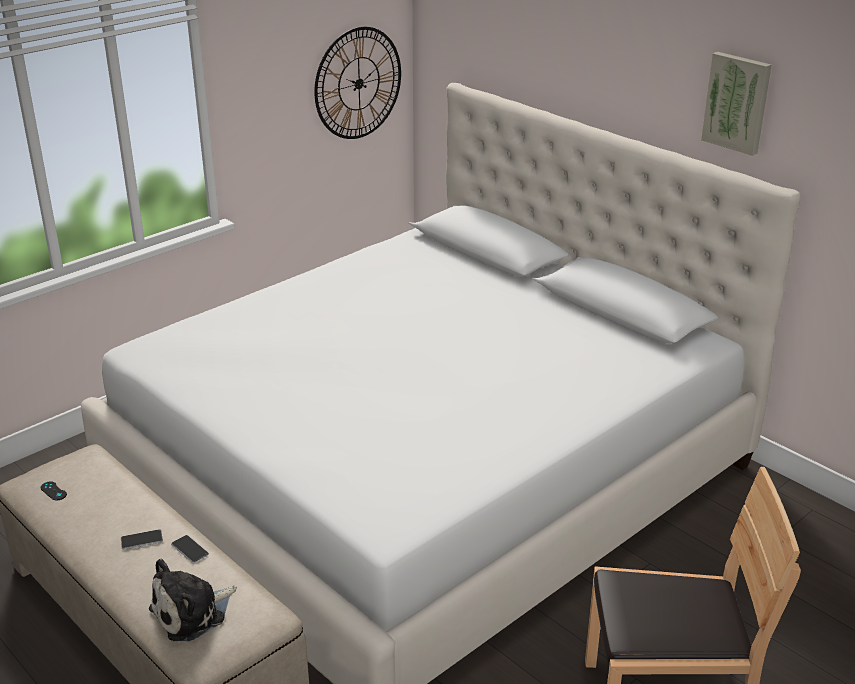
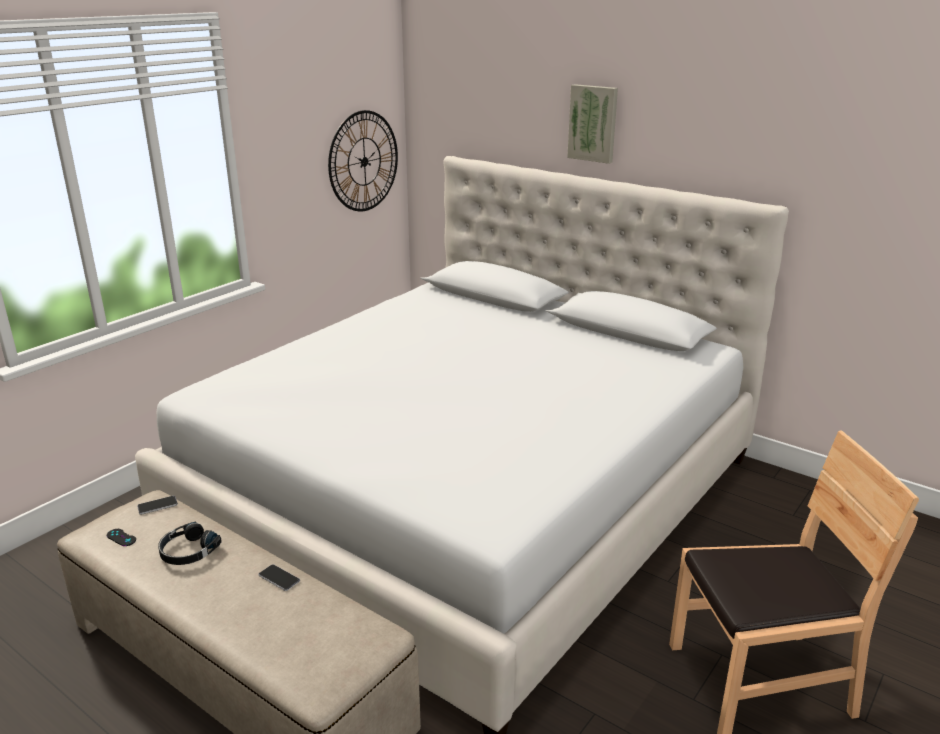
camera: 10 degrees left, 5 degrees down
phone [121,529,163,550] -> phone moved to [137,496,178,515]
plush toy [149,559,237,641] -> none
picture [701,52,771,156] -> picture moved to [567,84,618,164]
none -> black headphones [158,522,222,565]

